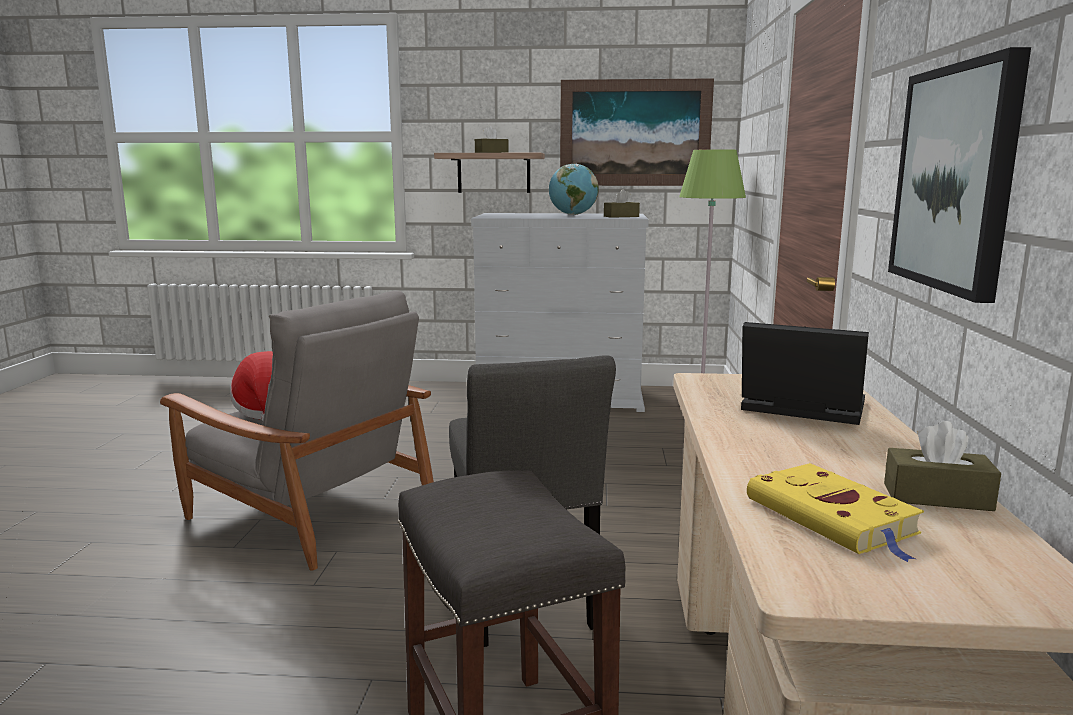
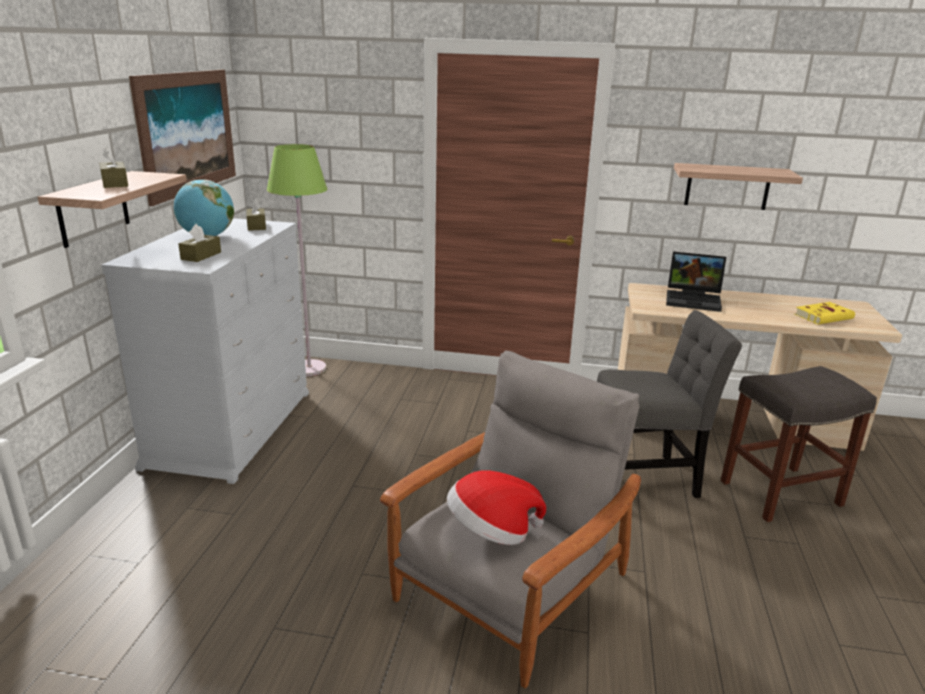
camera: 85 degrees left, 10 degrees up
laptop [741,322,869,425] -> laptop turned 105 degrees counterclockwise [666,252,726,312]
brown tissue box [884,421,1001,511] -> brown tissue box moved to [178,224,221,262]
picture [888,47,1031,303] -> shelf [674,163,803,210]

